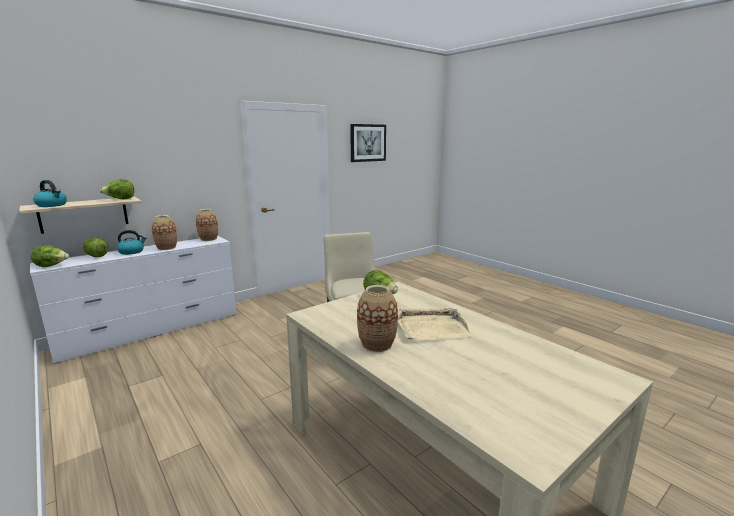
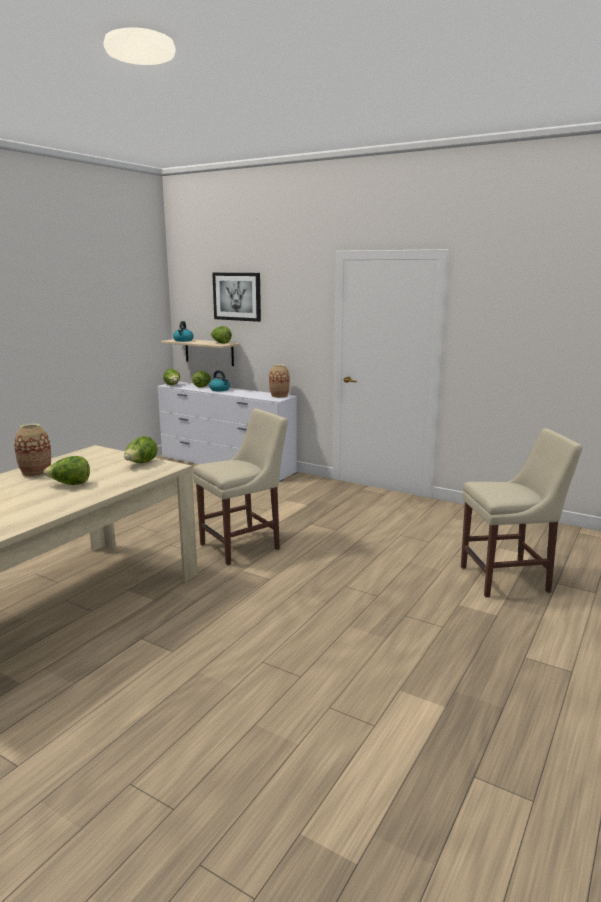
camera: 70 degrees right, 0 degrees up
vase [152,215,177,250] -> none
picture [350,124,386,162] -> picture moved to [212,273,261,322]
beige tray [398,308,472,340] -> lettuce [44,456,90,485]
none -> beige chair [461,428,583,597]

